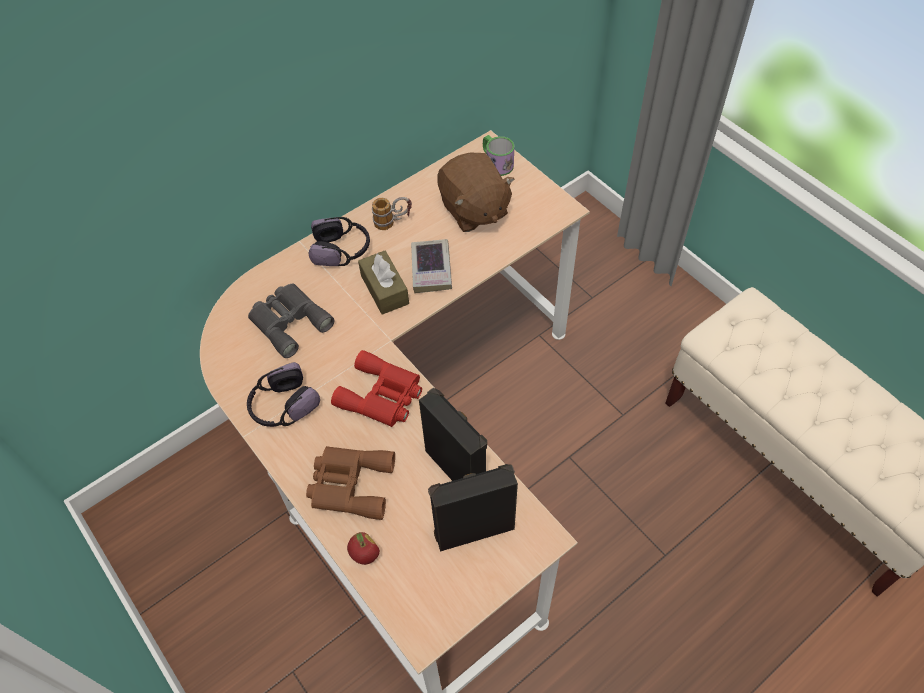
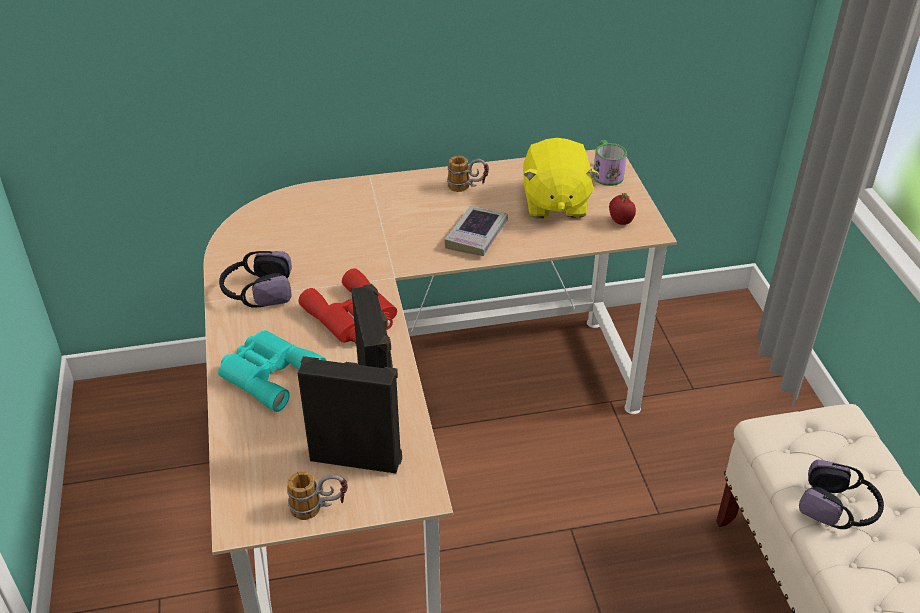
camera: 25 degrees right, 15 degrees down
grey binoculars [248,284,335,358] -> none
brown binoculars [306,446,395,520] -> turquoise binoculars [218,330,326,412]
headphones [309,217,370,266] -> headphones moved to [799,460,884,529]
apple [347,532,380,565] -> apple moved to [609,193,636,225]
brown tissue box [358,251,409,315] -> none
brown plush toy [437,153,515,232] -> yellow plush toy [523,138,599,219]
none -> mug [287,471,348,520]

